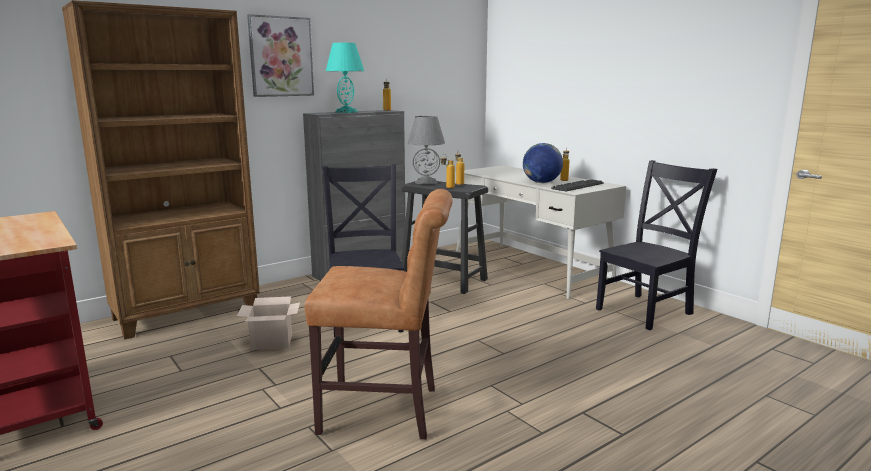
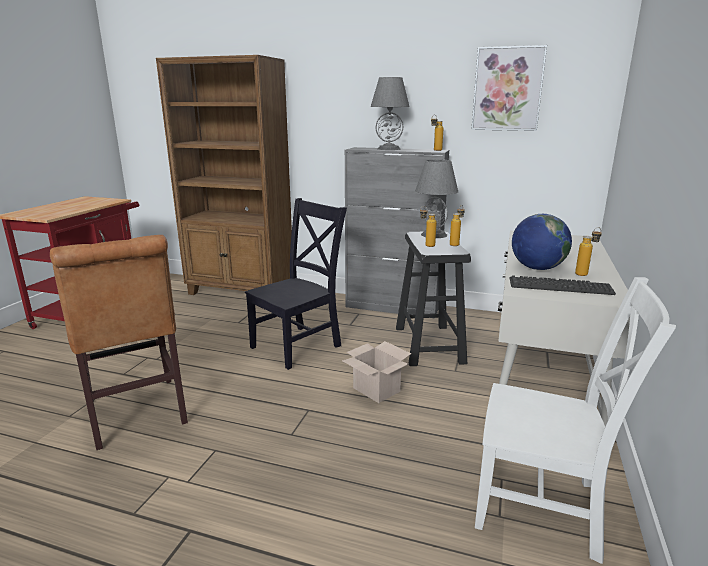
camera: 55 degrees right, 5 degrees up
cardboard box [237,296,300,350] -> cardboard box moved to [342,341,411,403]
picture [247,14,314,97] -> picture moved to [471,45,547,131]
turquoise table lamp [326,43,364,113] -> grey table lamp [371,77,410,150]
black chair [596,160,717,330] -> white chair [475,277,676,564]

